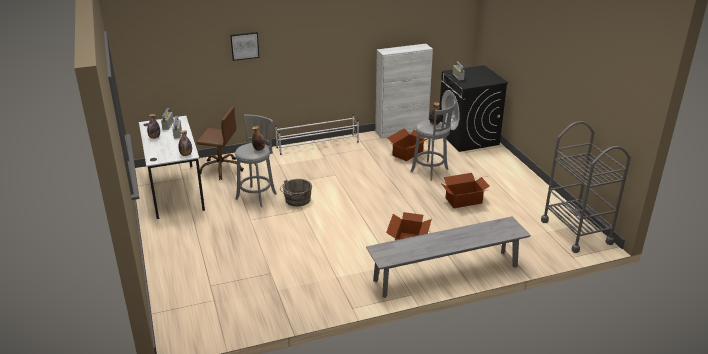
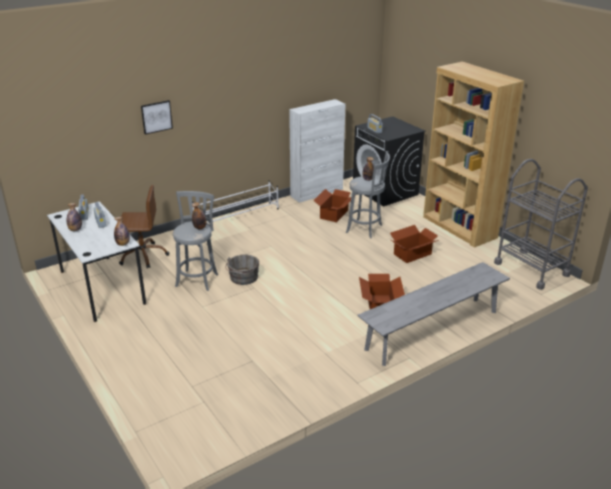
camera: 15 degrees left, 0 degrees up
none -> brown bookcase [423,62,524,248]

